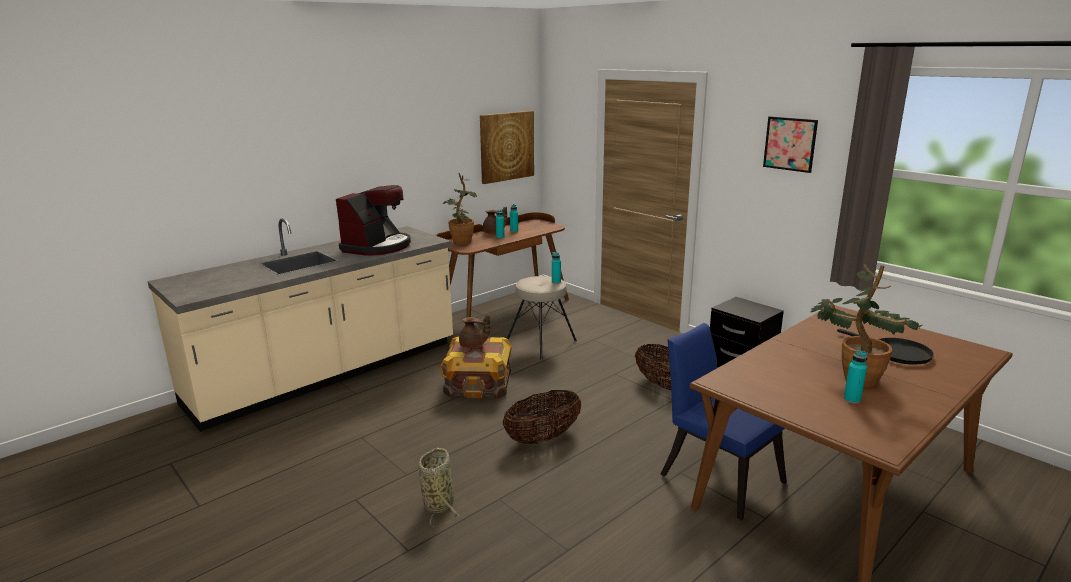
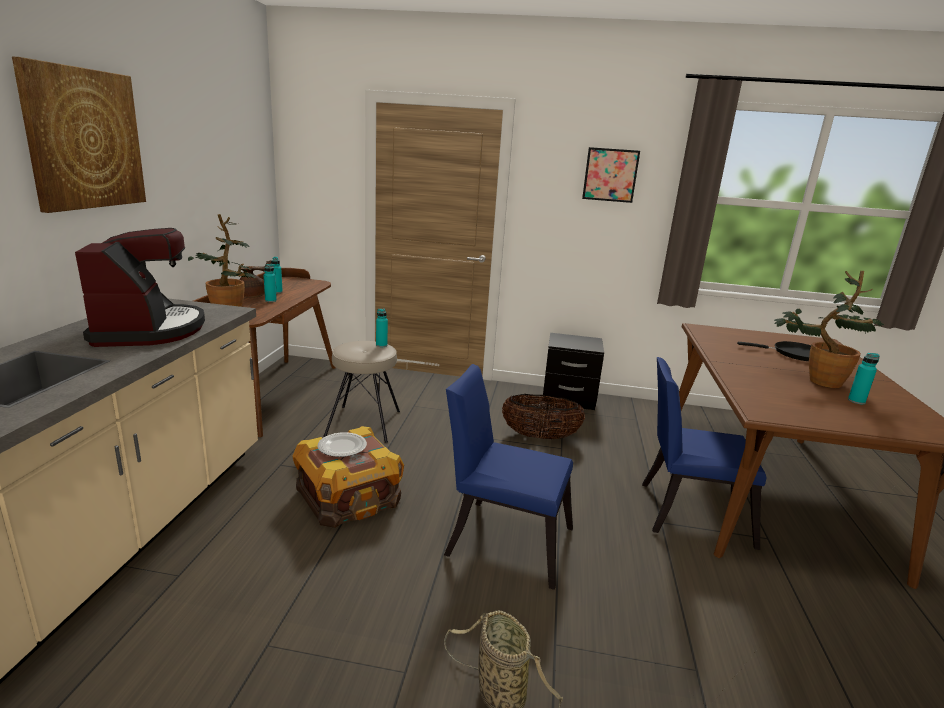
camera: 40 degrees left, 0 degrees up
brown teapot [459,315,490,348] -> plate [317,432,367,457]
picture [480,111,534,184] -> picture moved to [12,56,146,213]
basket [503,390,581,444] -> blue chair [444,364,573,590]

